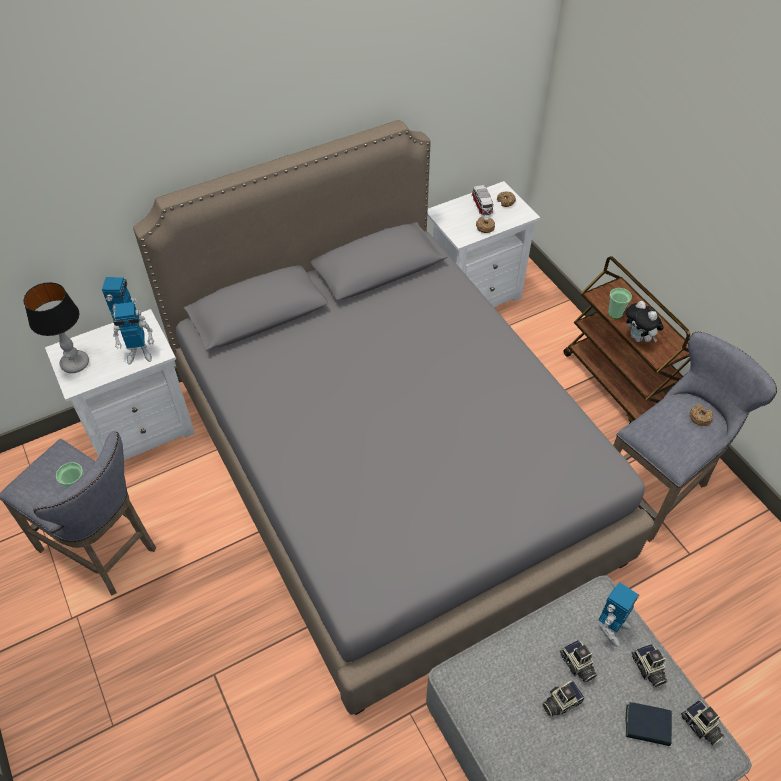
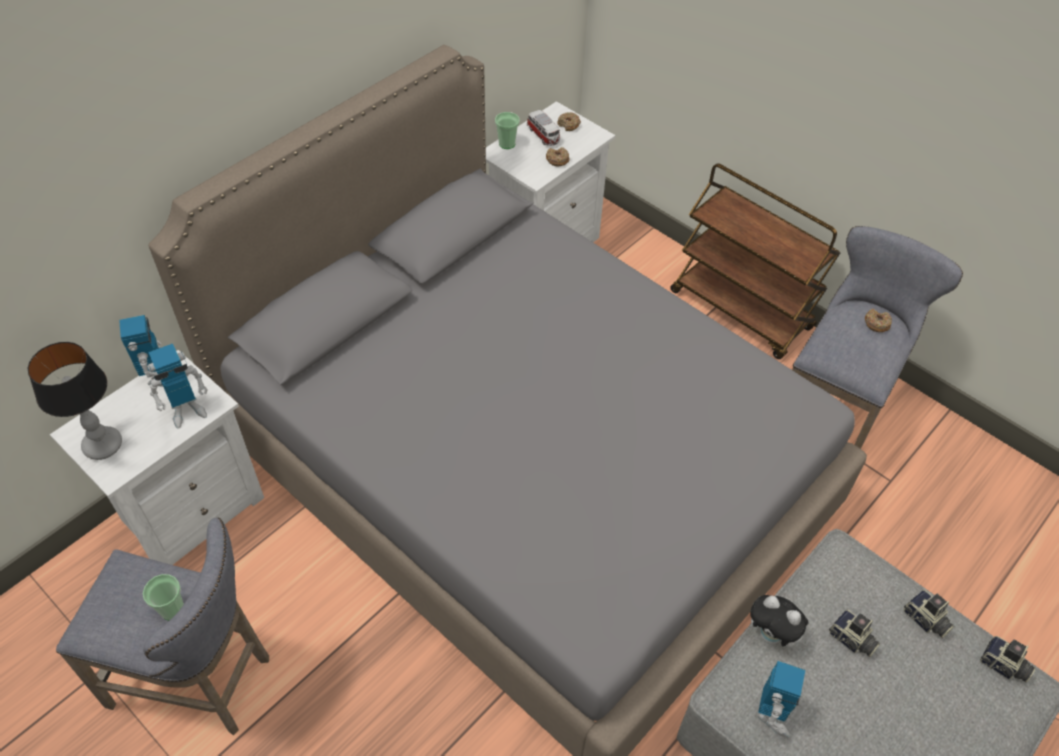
camera: 20 degrees left, 0 degrees up
camera [542,680,585,718] -> none
toy robot [598,582,639,647] -> toy robot moved to [758,661,805,737]
cup [608,288,632,319] -> cup moved to [495,112,520,149]
plush toy [625,301,664,342] -> plush toy moved to [750,595,809,648]
book [625,702,672,746] -> none

